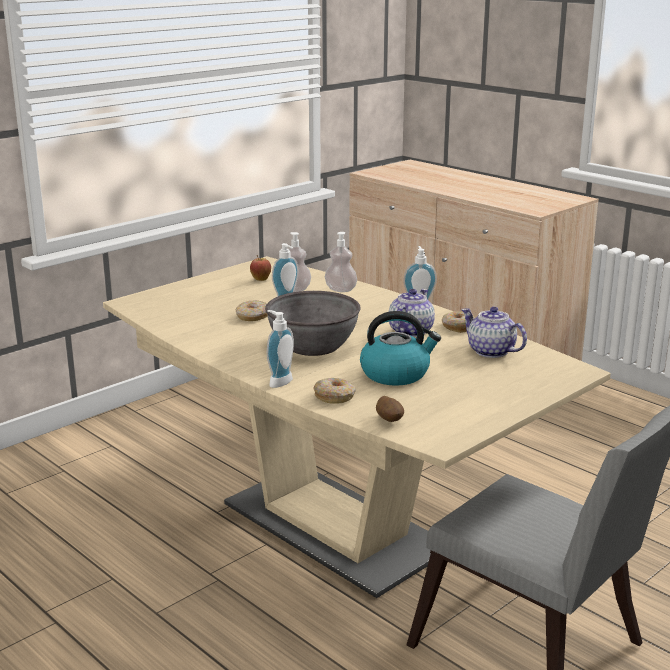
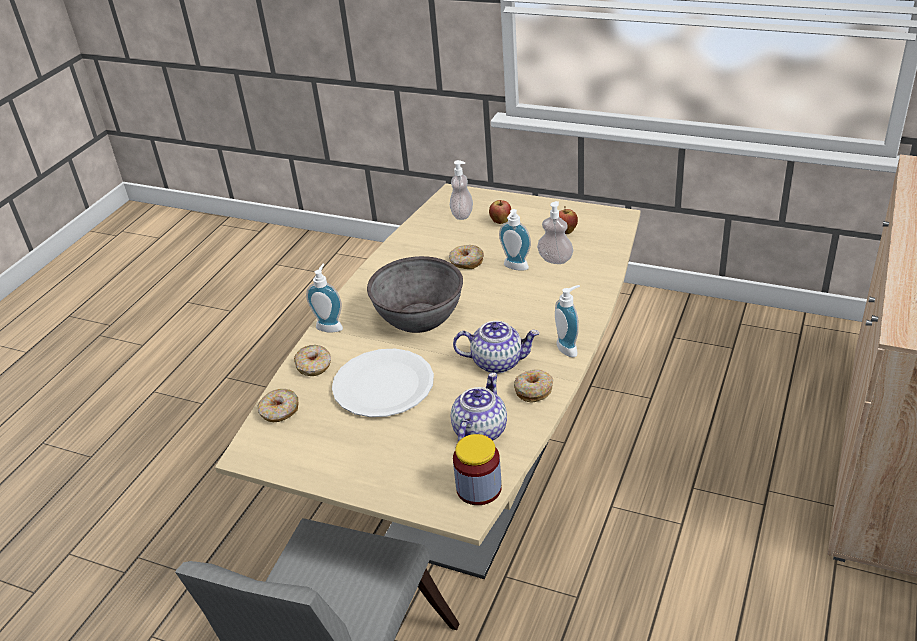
camera: 70 degrees right, 15 degrees up
soap dispenser [325,232,357,292] -> soap dispenser moved to [450,160,473,220]
kettle [360,311,441,386] -> white plate [332,349,434,417]
potato [376,396,404,422] -> donut [258,389,298,422]
none -> jar [453,434,502,505]
none -> apple [489,200,511,224]

